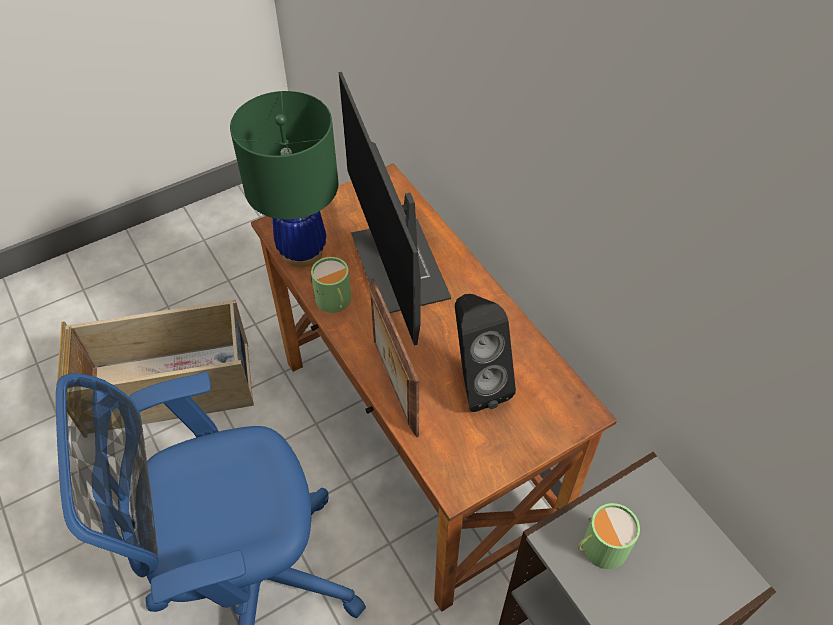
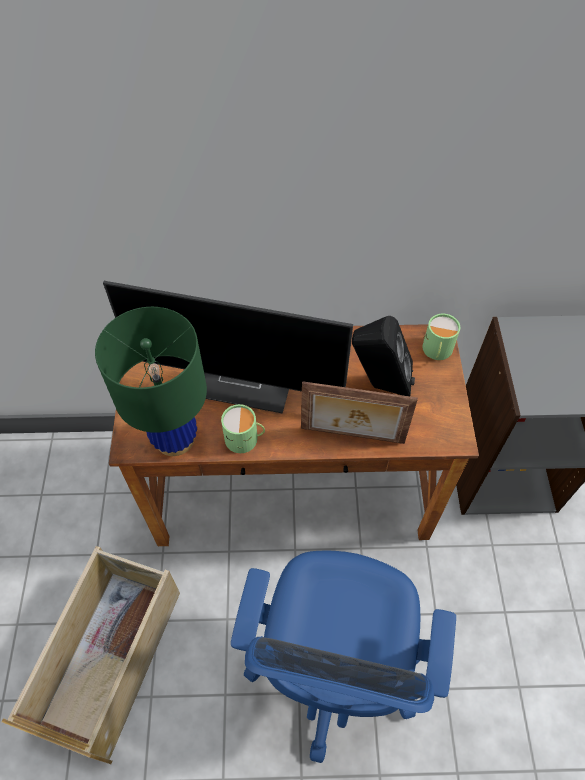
camera: 60 degrees left, 5 degrees up
green mug [578,503,640,569] -> green mug moved to [422,314,460,360]

